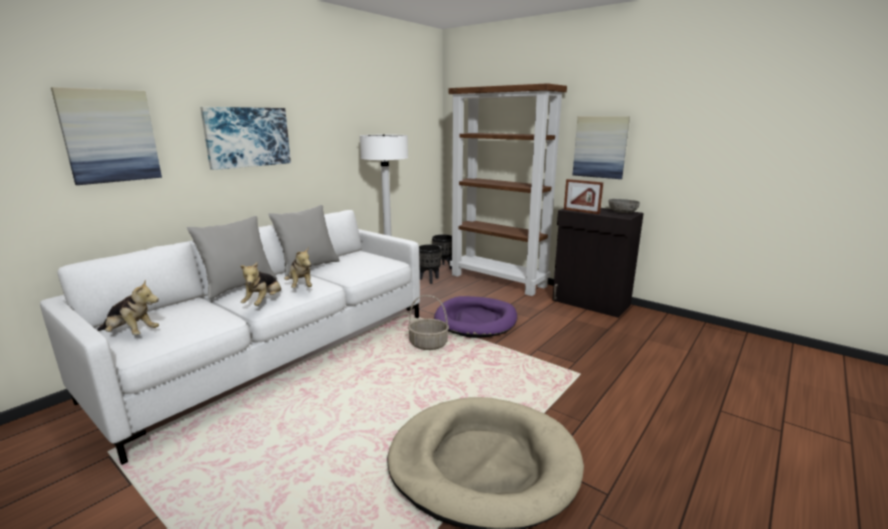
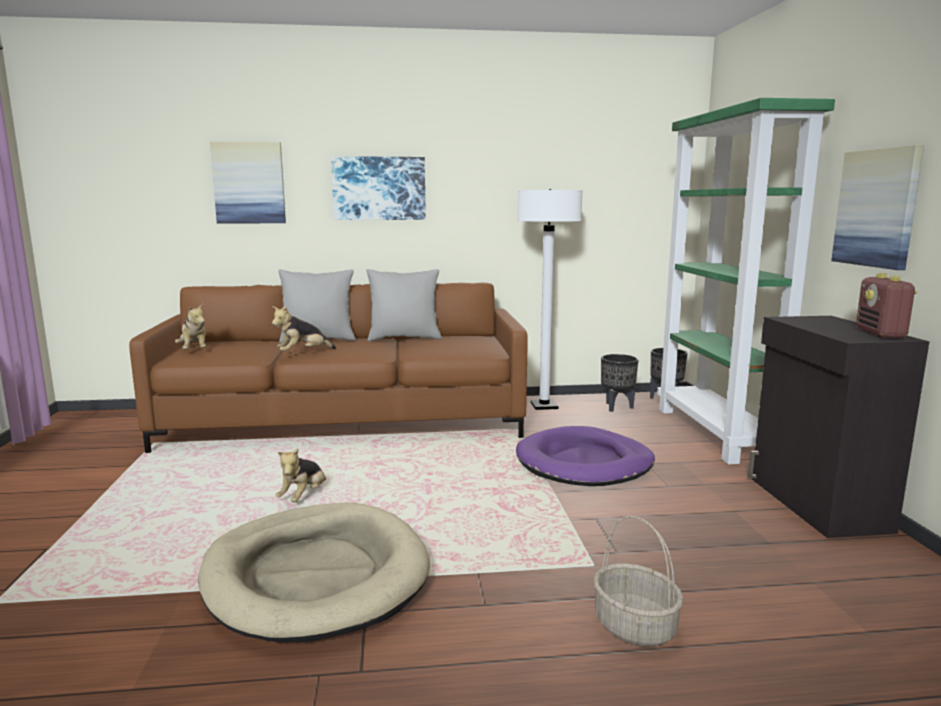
camera: 45 degrees right, 5 degrees down
white sofa [40,210,420,465] -> brown sofa [129,283,528,453]
plush toy [284,247,312,288] -> plush toy moved to [275,448,326,502]
basket [408,295,449,350] -> basket moved to [593,516,684,647]
brown bookcase [449,83,567,296] -> green bookcase [657,98,835,464]
picture frame [564,179,604,214] -> none
grey bowl [608,199,640,213] -> radio [856,273,918,339]

